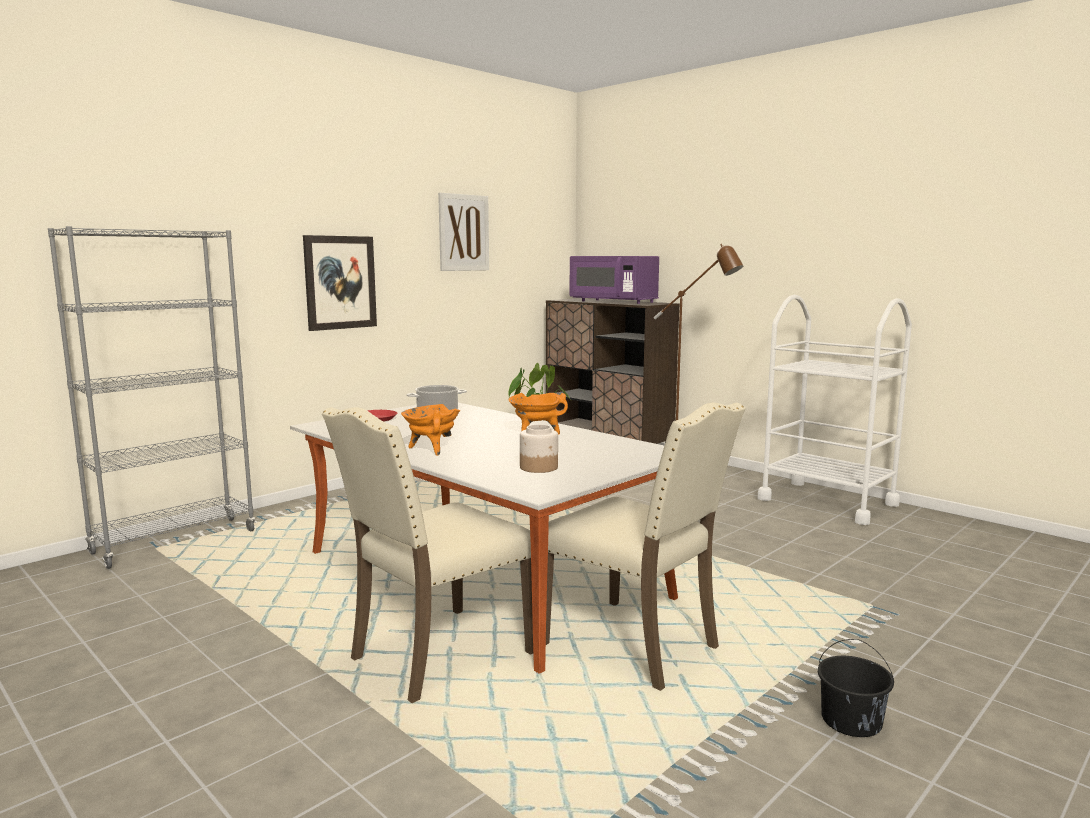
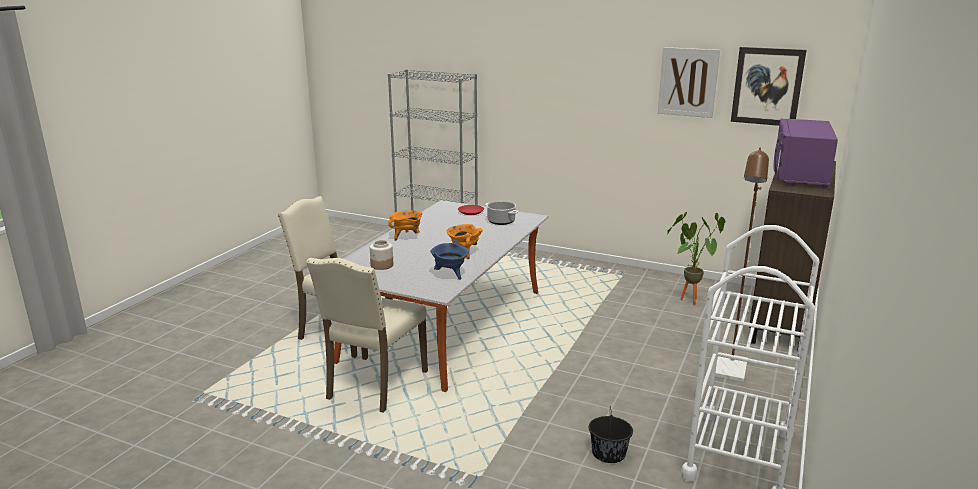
camera: 70 degrees right, 10 degrees up
picture [303,235,377,331] -> picture moved to [731,47,806,126]
black bucket [818,639,894,737] -> black bucket moved to [589,406,633,463]
none -> blue cooking pot [430,240,469,280]

